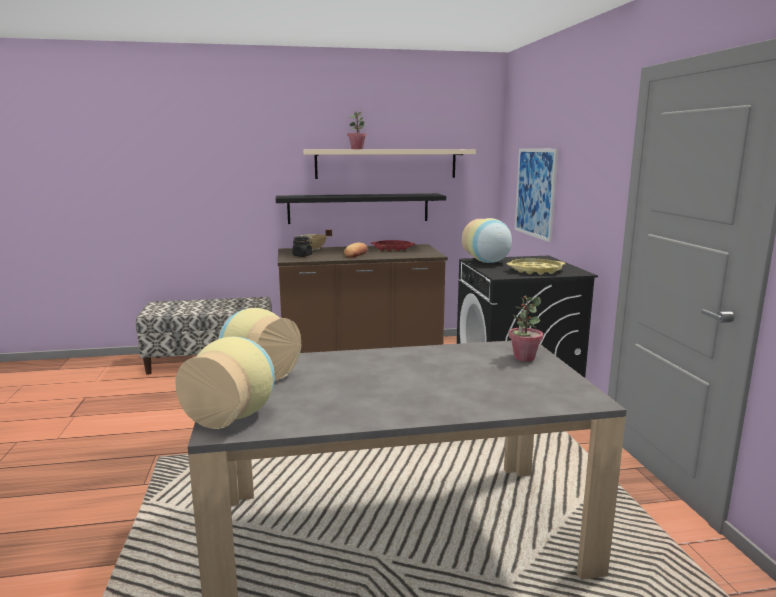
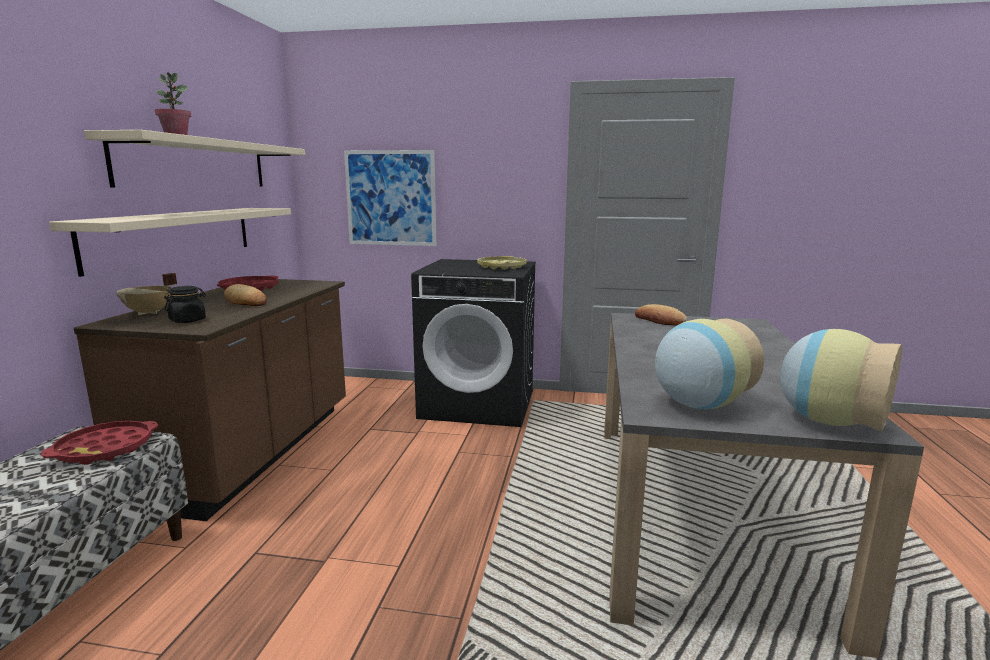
camera: 70 degrees left, 0 degrees up
black shelf [276,193,446,224] -> beige shelf [49,208,291,277]
vase [462,218,512,263] -> none
potted plant [509,295,543,362] -> bread [635,304,687,326]
none -> red tray [41,421,158,465]

